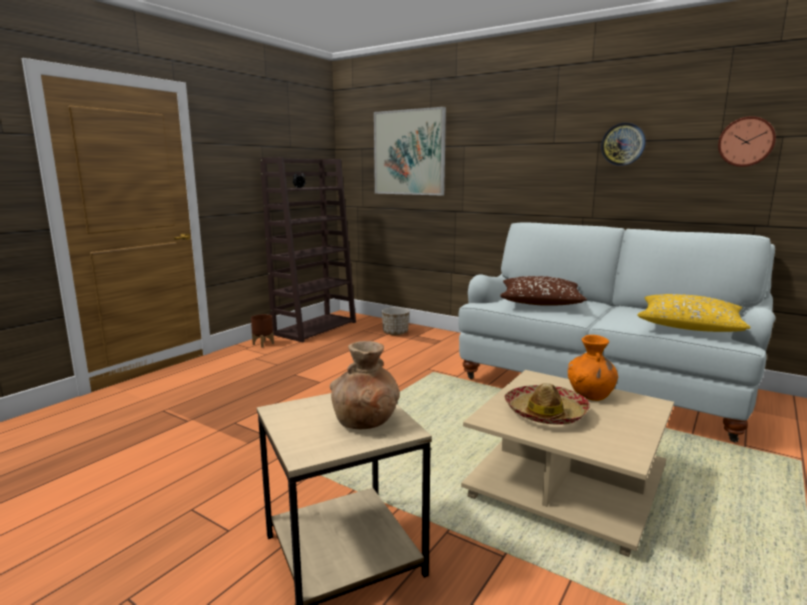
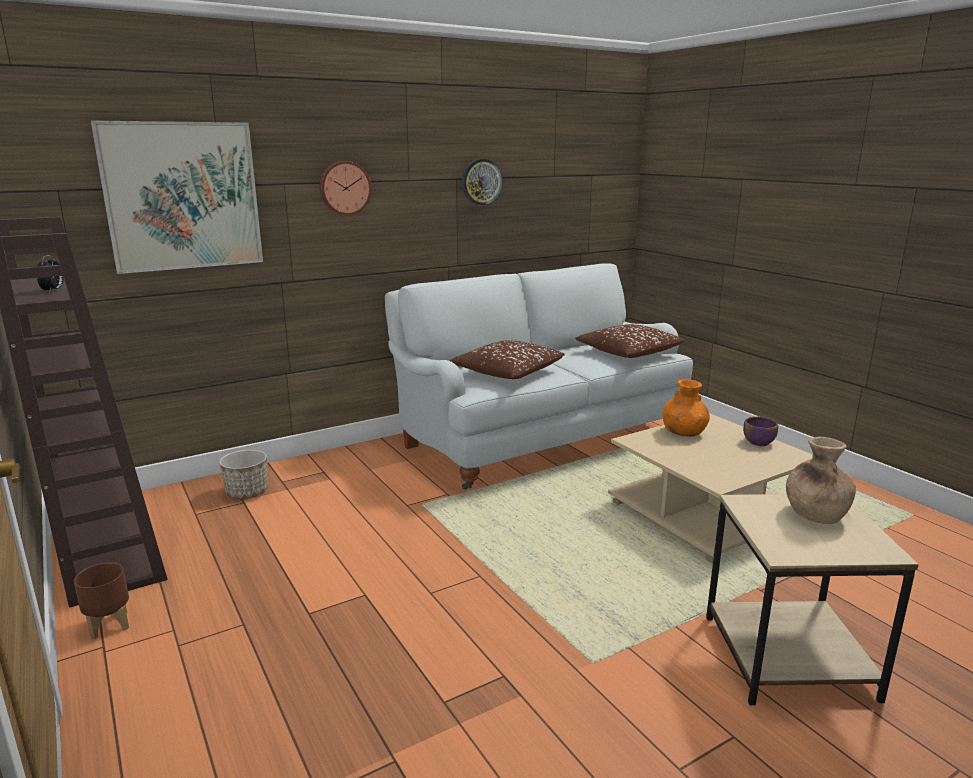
camera: 65 degrees left, 5 degrees up
hat [504,383,590,424] -> none
yellow pillow [637,294,751,332] -> brown pillow [575,324,684,358]
wall clock [718,116,776,167] -> wall clock moved to [320,161,372,215]
none -> purple bowl [744,417,778,446]

